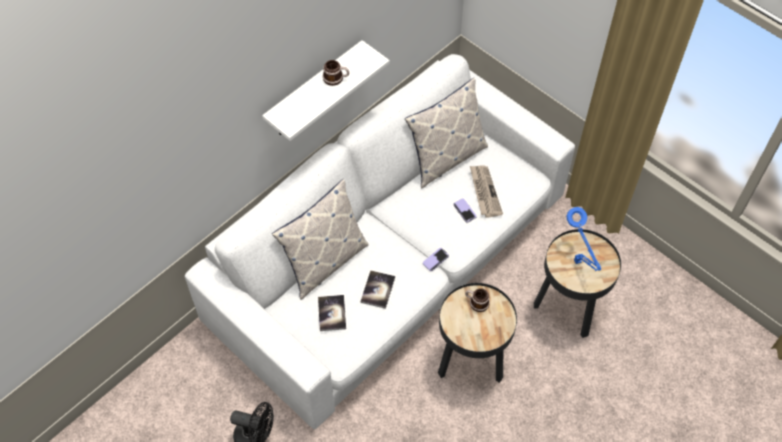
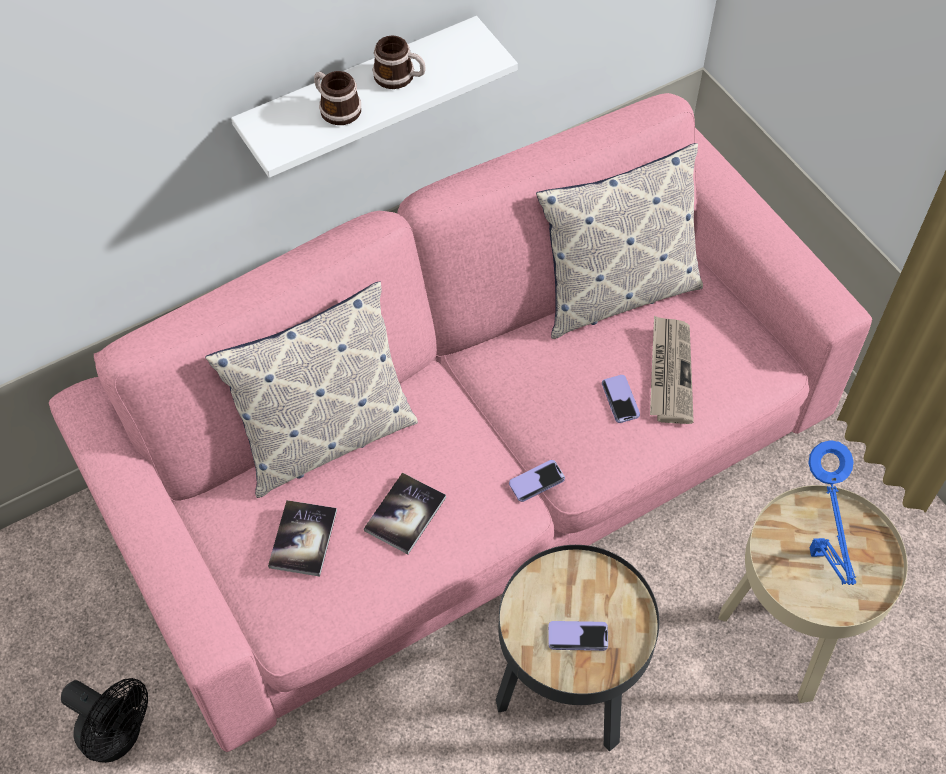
camera: 15 degrees right, 0 degrees up
white sofa [185,54,575,429] -> pink sofa [49,93,872,752]
mug [465,288,490,312] -> mug moved to [314,71,361,125]
black side table [534,229,621,338] -> beige side table [718,485,908,703]
none -> phone [548,621,608,651]

